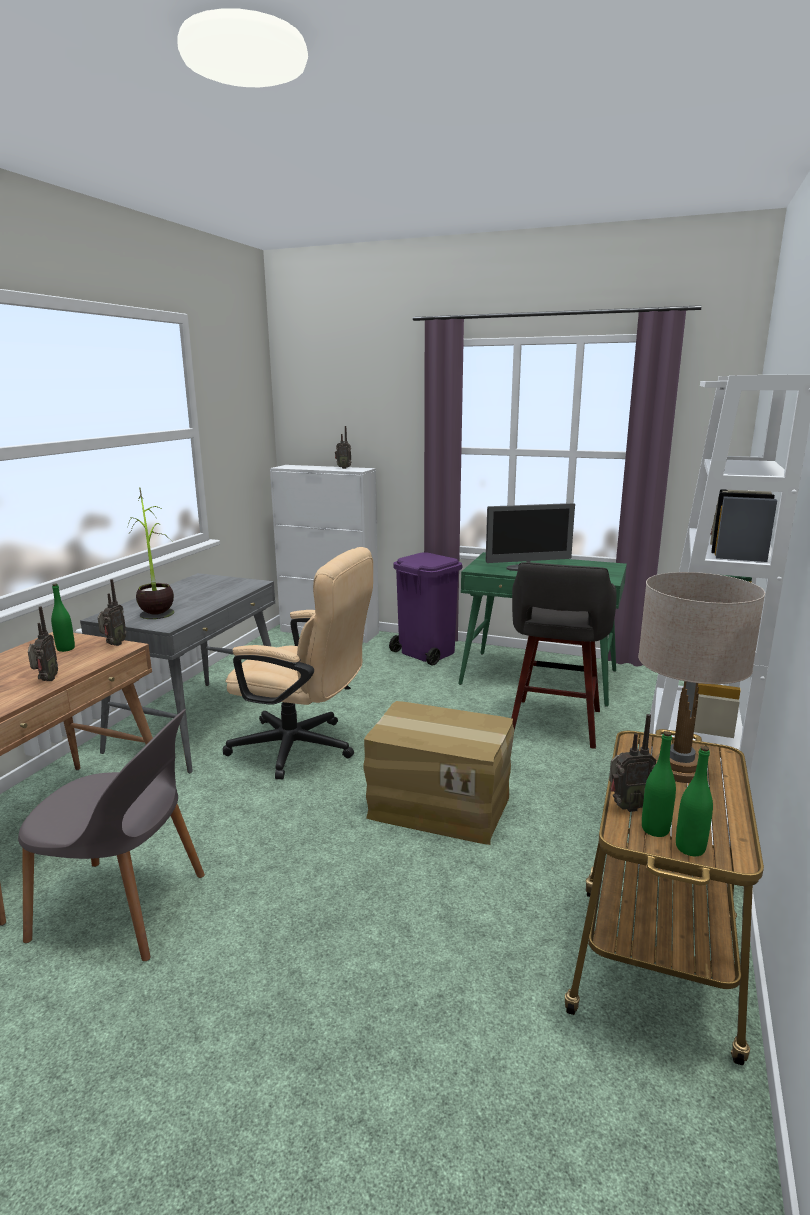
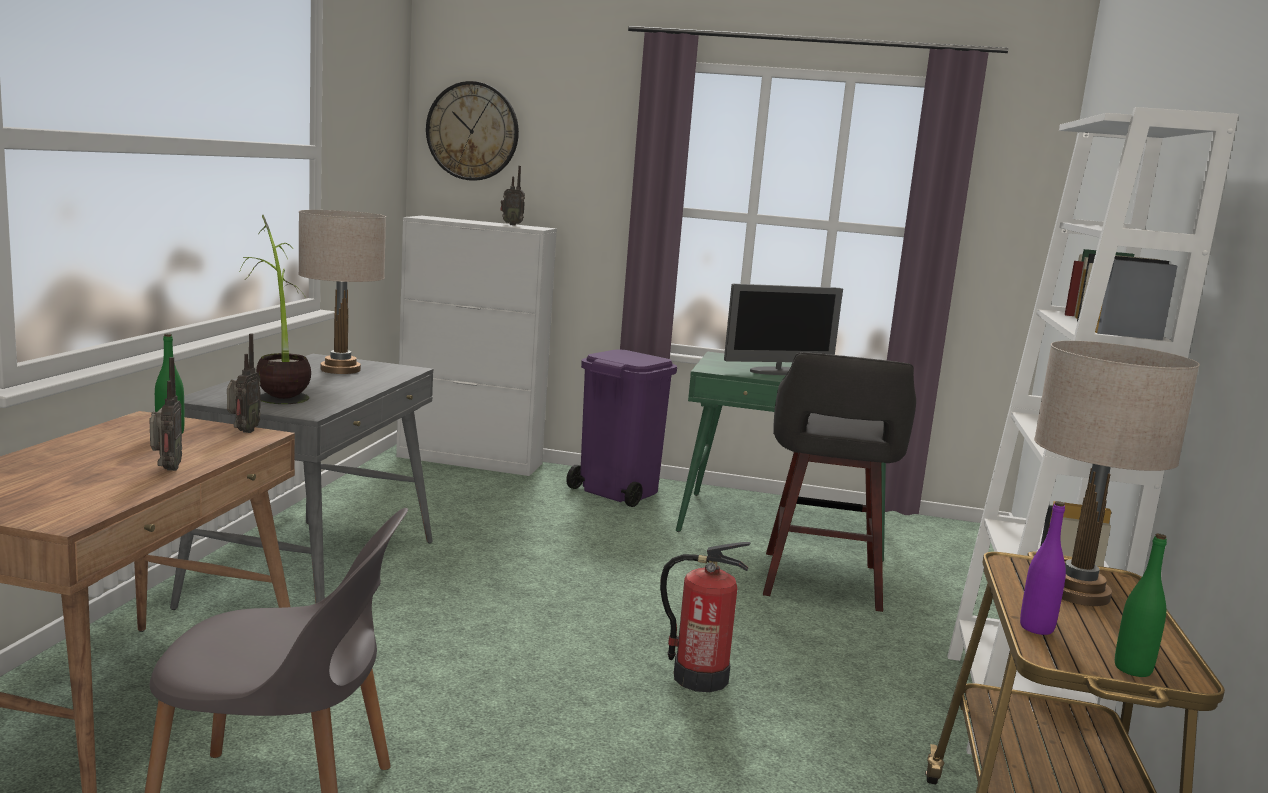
camera: 10 degrees left, 5 degrees down
beige office chair [223,547,373,780] -> none
cardboard box [363,701,514,845] -> fire extinguisher [660,542,751,692]
radio [609,714,656,812] -> purple bottle [1020,501,1066,635]
green bottle [642,731,676,837] -> none
none -> beige table lamp [298,210,386,374]
none -> wall clock [426,81,519,180]

